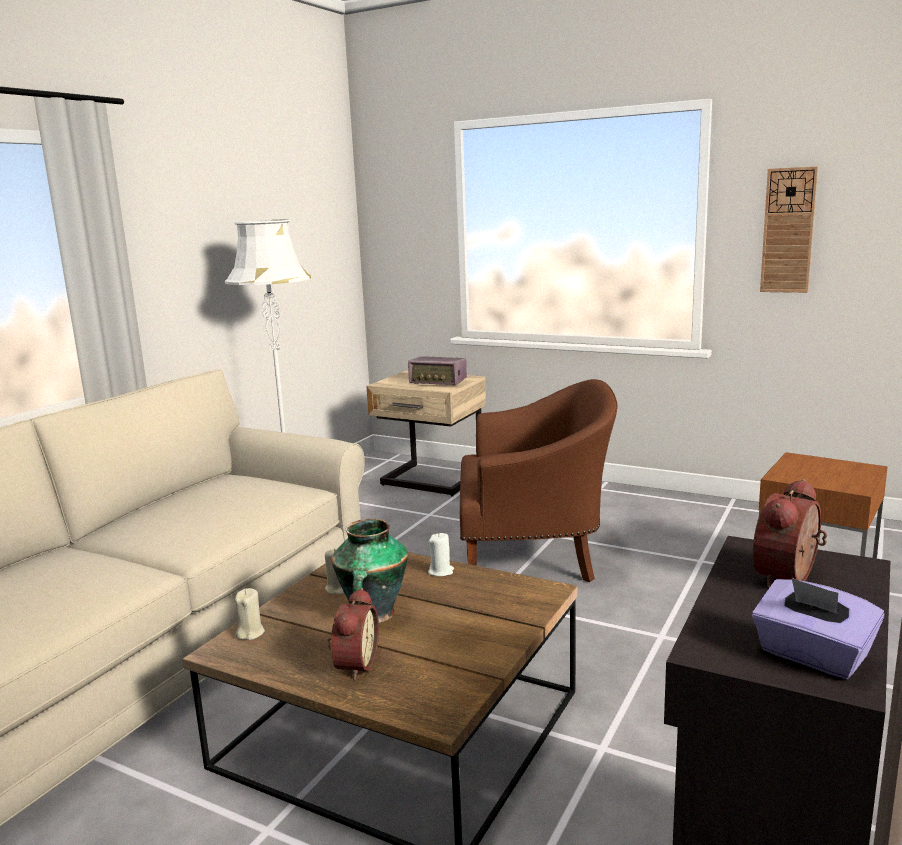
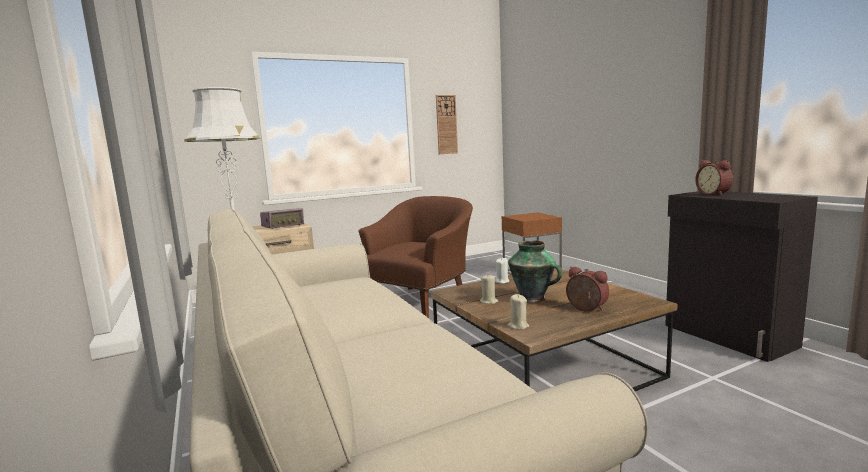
camera: 55 degrees left, 5 degrees down
purple tissue box [752,577,884,679] -> none

